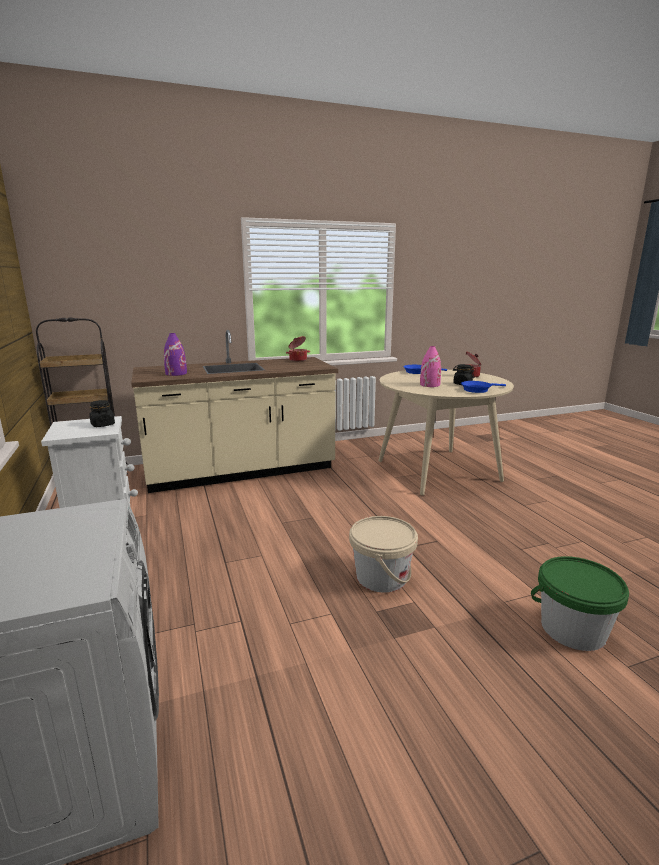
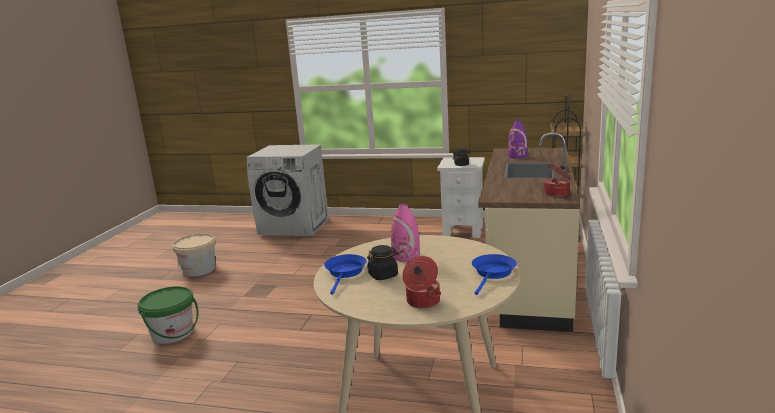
camera: 125 degrees right, 0 degrees up
beige bucket [349,516,418,592] -> beige bucket moved to [172,233,216,277]

